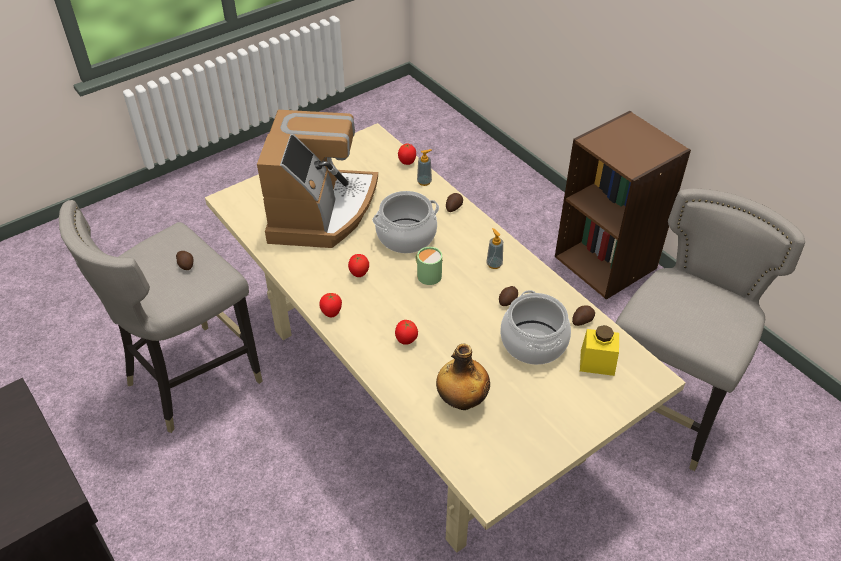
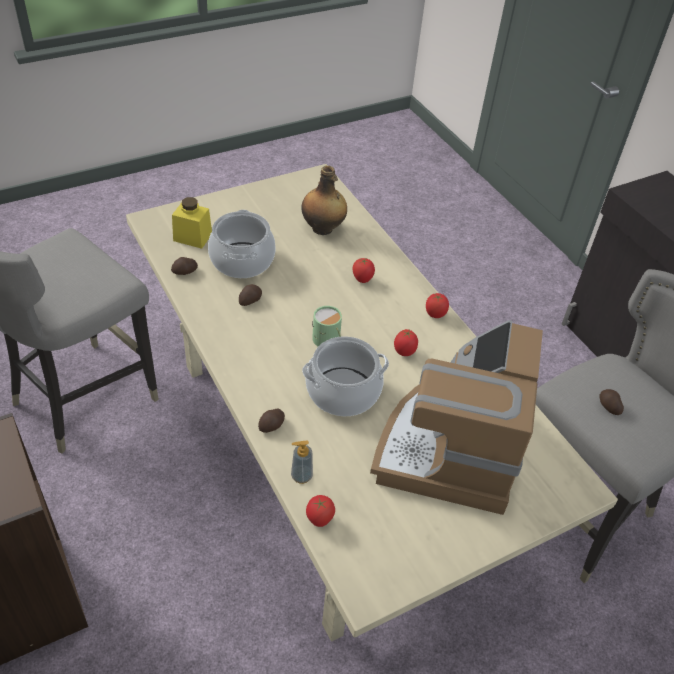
camera: 175 degrees left, 0 degrees up
soap dispenser [487,228,503,269] -> none

